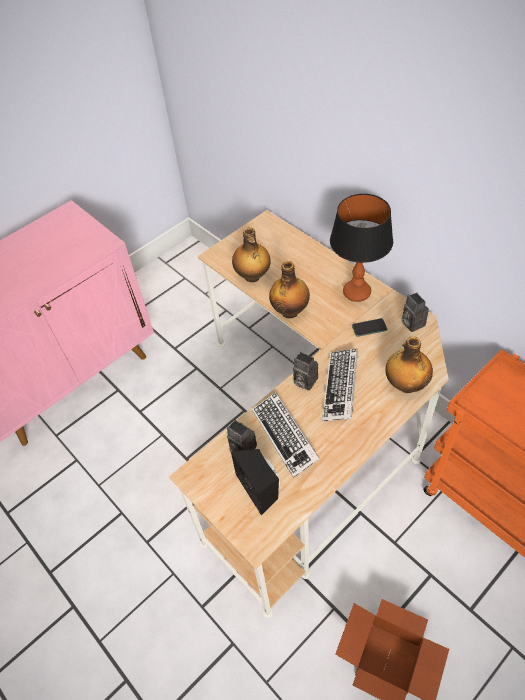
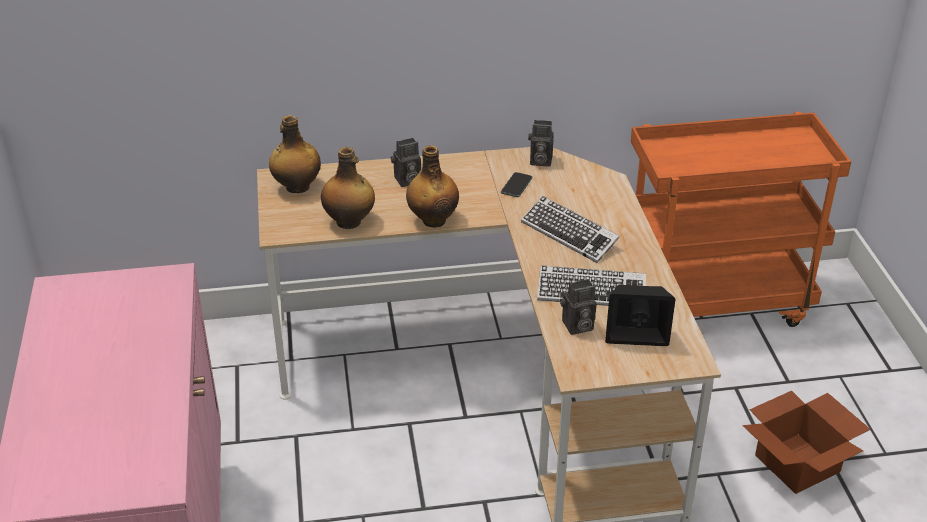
camera: 60 degrees left, 15 degrees down
camera [293,352,318,391] -> camera moved to [390,138,421,187]
table lamp [330,194,393,302] -> none
bottle [385,337,433,393] -> bottle moved to [269,115,321,193]

